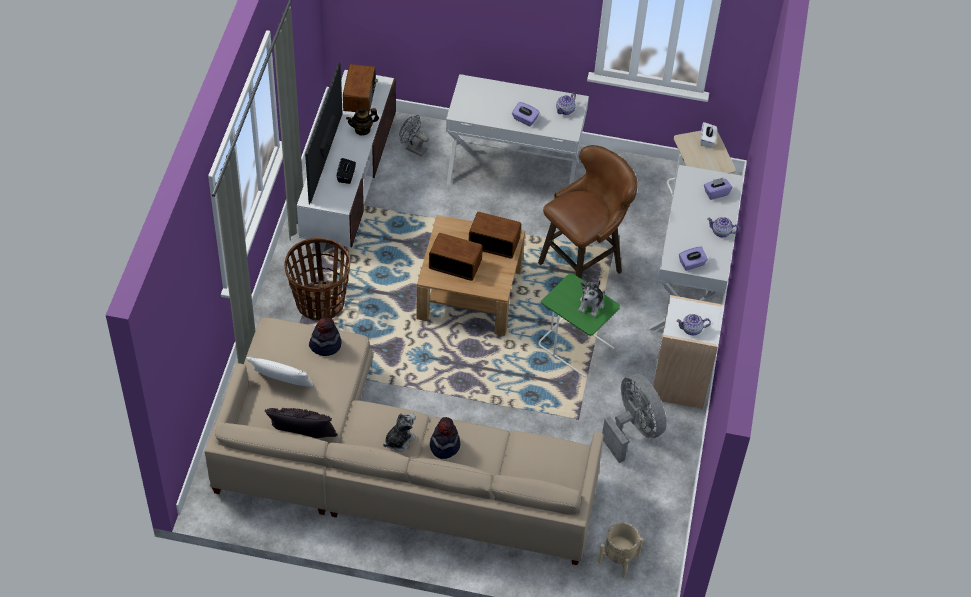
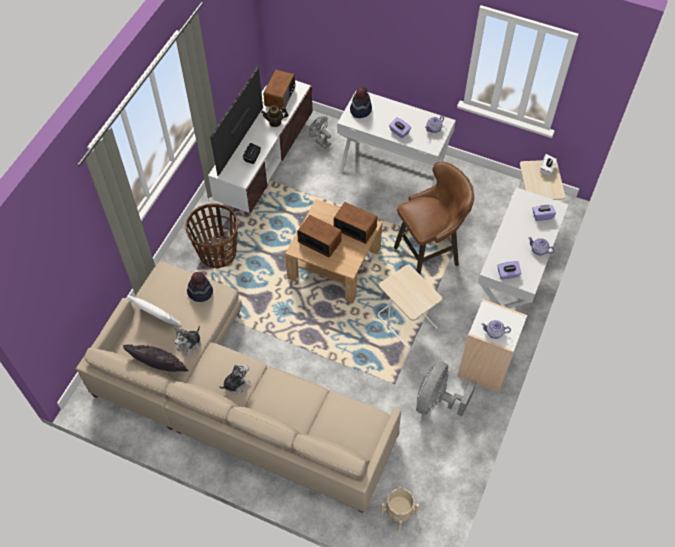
camera: 15 degrees right, 5 degrees up
hat [430,417,460,459] -> hat moved to [350,86,372,118]
green side table [538,273,620,378] -> beige side table [378,264,442,349]
plush toy [578,280,604,317] -> plush toy moved to [174,326,201,357]
grey fan [602,373,667,463] -> grey fan turned 135 degrees counterclockwise [416,361,477,416]

